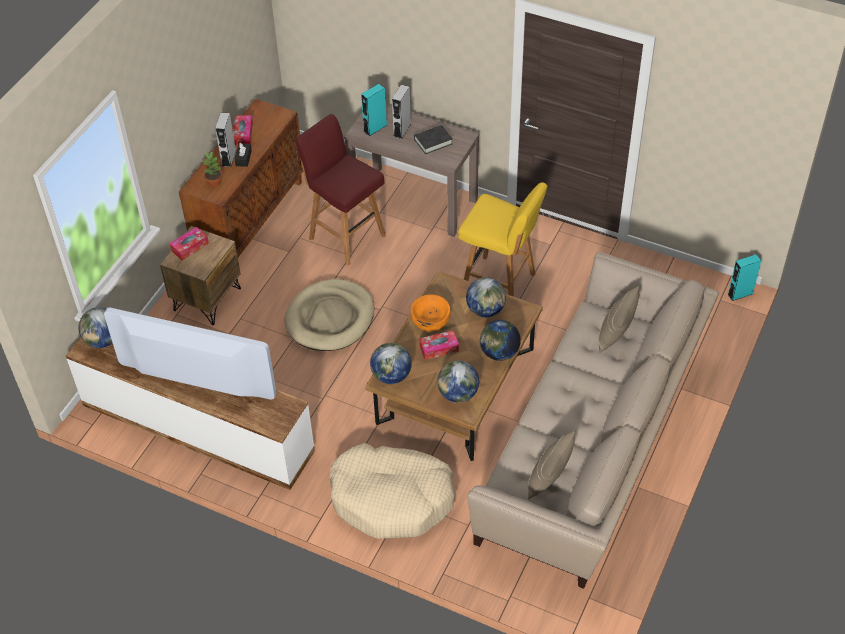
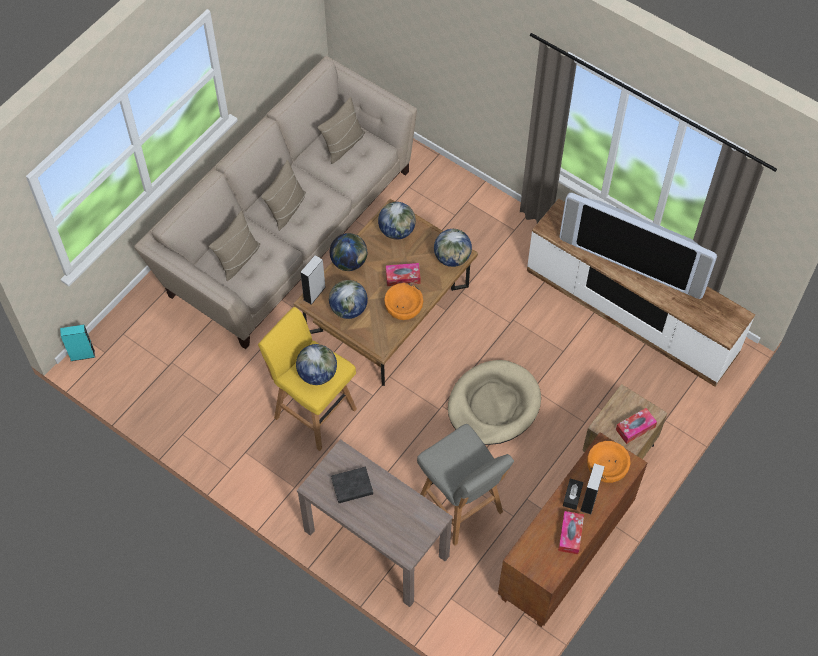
camera: 170 degrees left, 10 degrees up
globe [78,307,113,348] -> globe moved to [296,344,337,385]
potted plant [203,152,223,187] -> orange bowl [587,441,630,483]
red stool [295,114,386,266] -> grey stool [417,424,514,546]
beige dog bed [330,443,456,539] -> none
turquoise speaker [361,84,387,136] -> none
grey speaker [392,85,411,139] -> grey speaker moved to [300,255,326,305]
none -> beige pillow [261,160,306,231]

